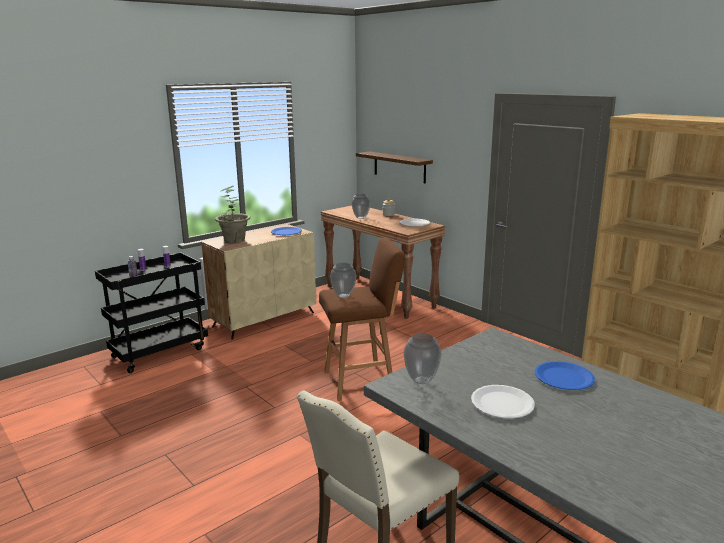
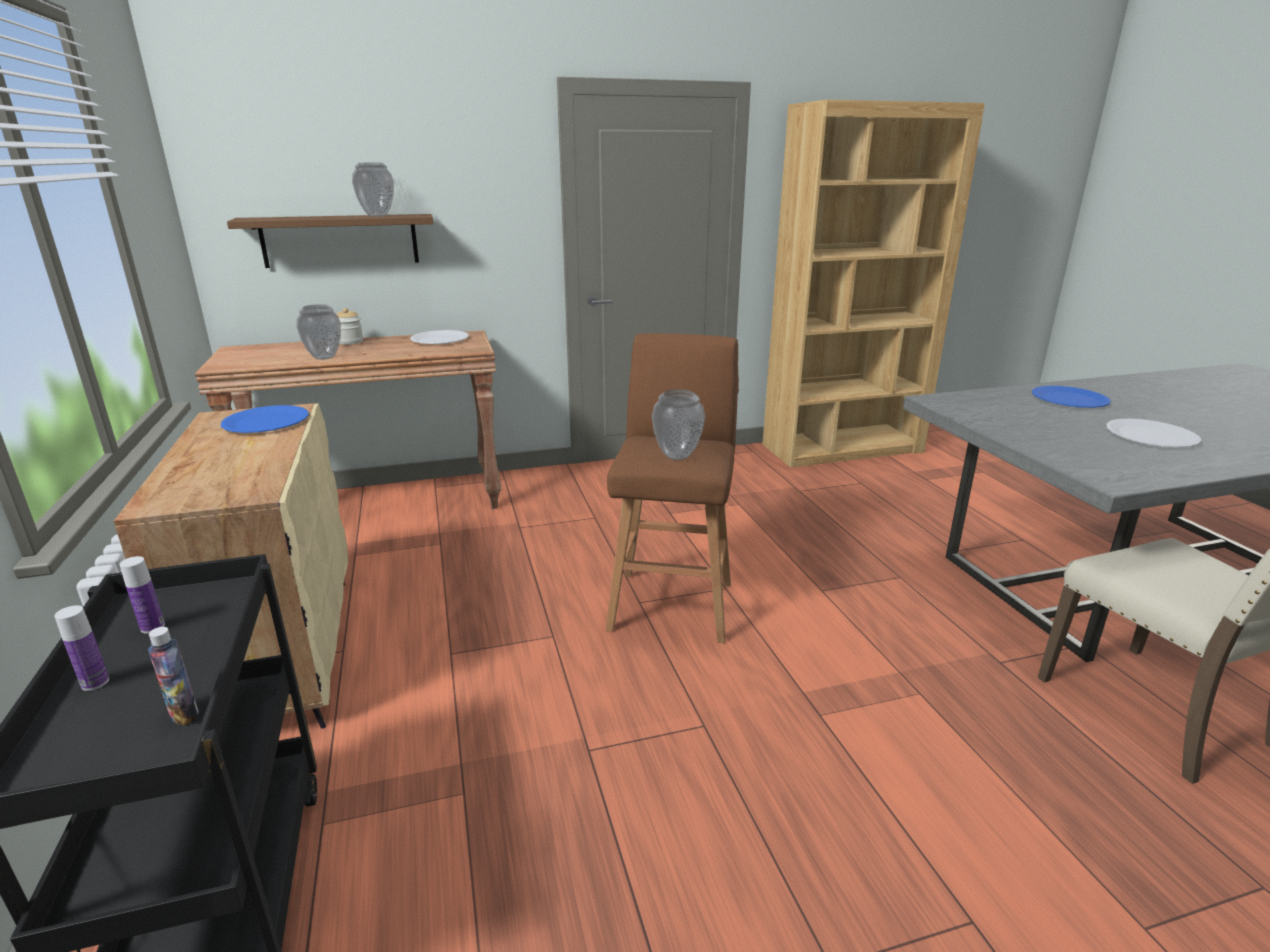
camera: 65 degrees left, 5 degrees up
potted plant [215,185,251,243] -> none
vase [403,334,442,384] -> vase moved to [352,163,394,216]

